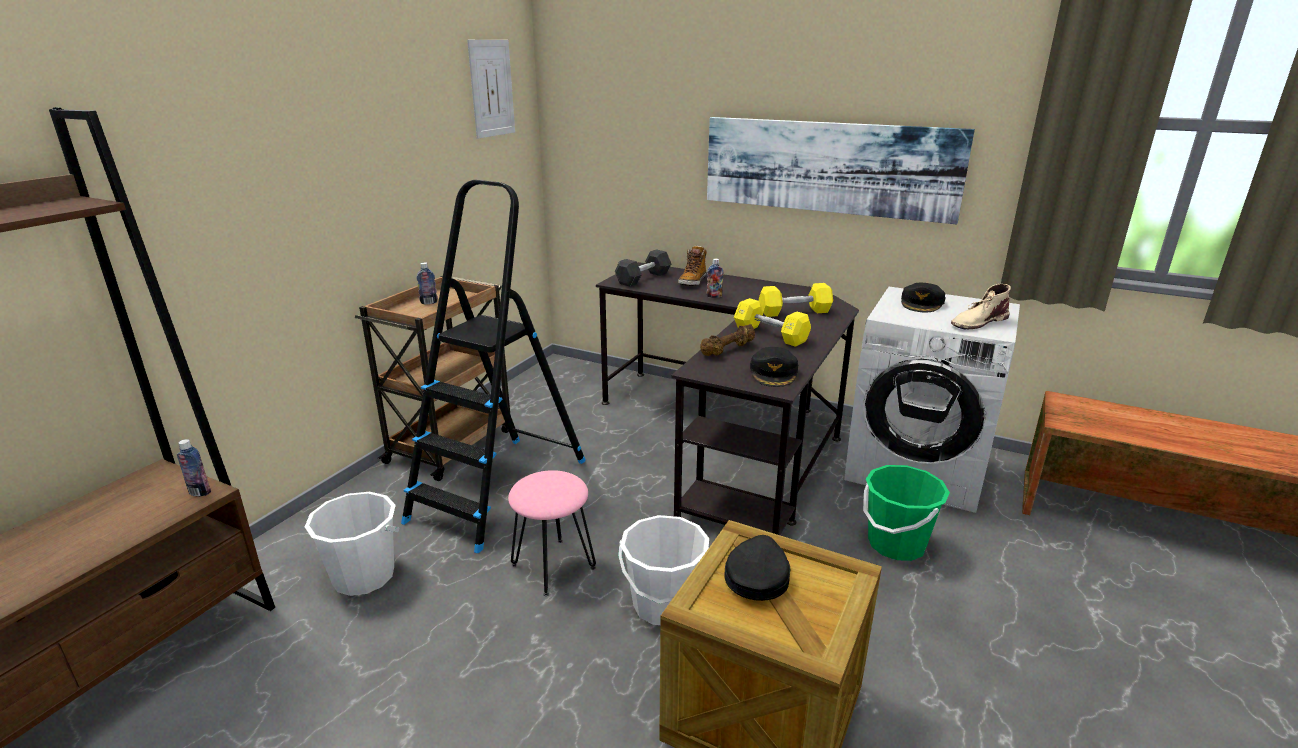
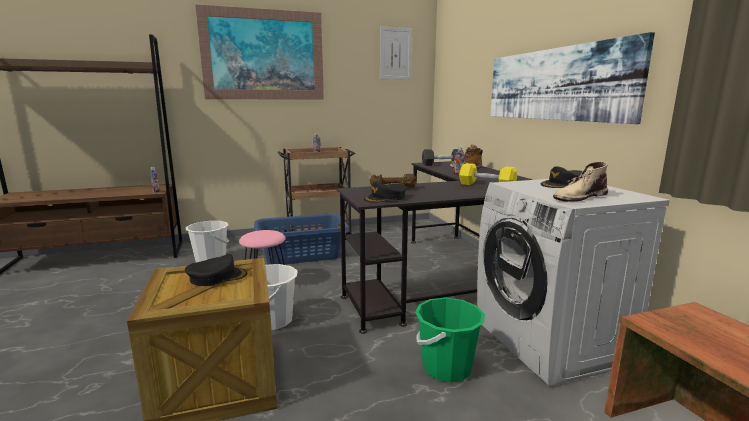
camera: 45 degrees right, 10 degrees down
black step ladder [401,180,586,553] -> blue laundry basket [254,213,349,265]
yellow dumbbell [734,298,811,347] -> none
beige boot [951,284,1011,329] -> beige boot turned 45 degrees counterclockwise [553,162,608,202]
none -> picture [195,4,324,99]

